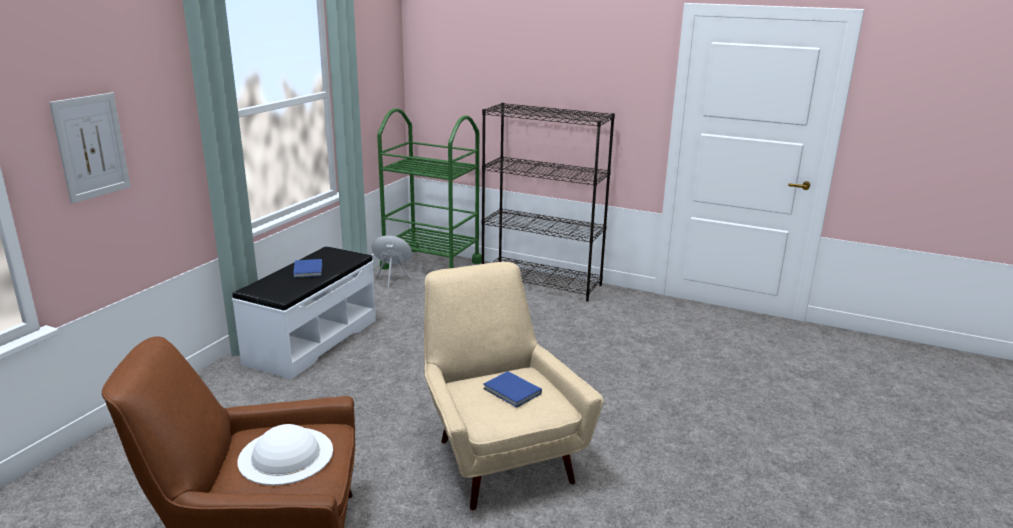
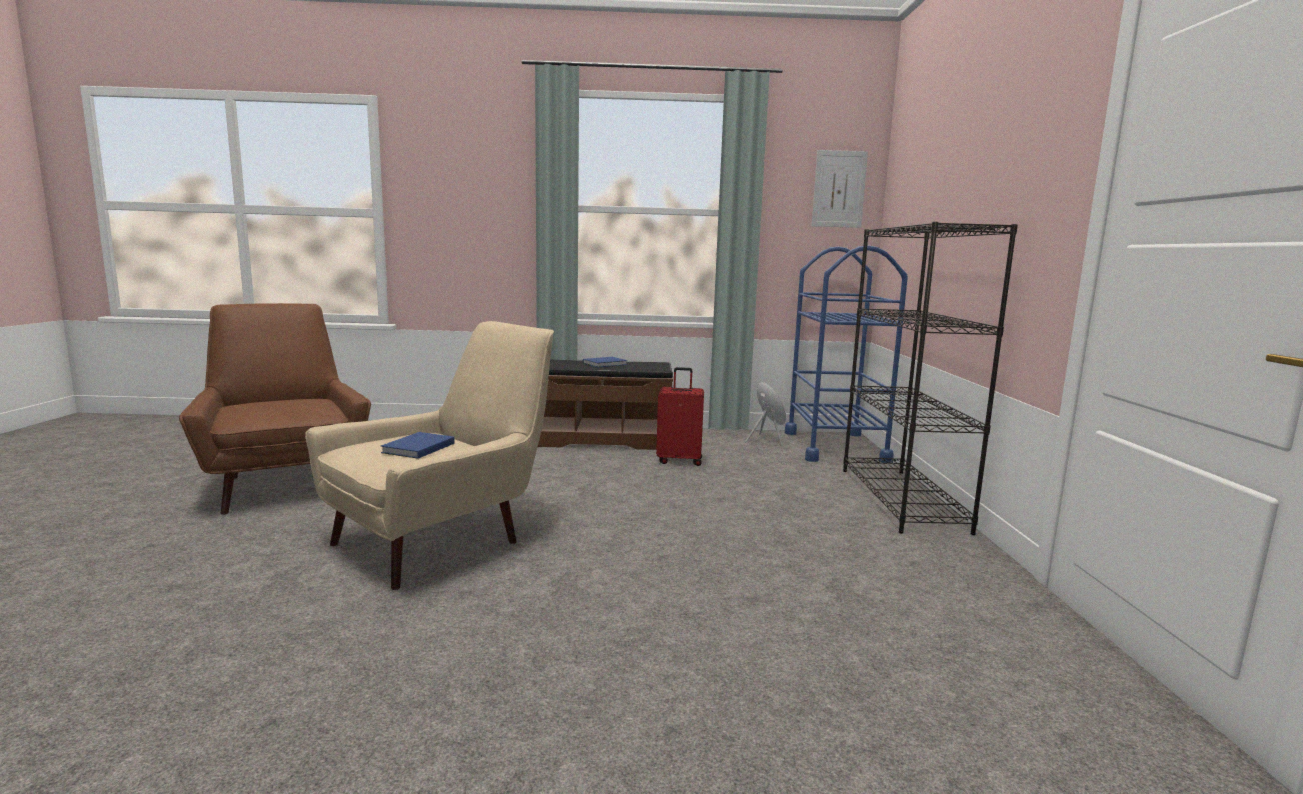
camera: 65 degrees right, 10 degrees down
picture [49,92,130,204] -> picture moved to [812,150,868,228]
white bench [232,247,376,380] -> brown bench [538,359,673,450]
white hat [237,424,333,485] -> none
green cart [377,108,482,269] -> blue cart [785,245,908,463]
none -> red suitcase [656,367,704,466]

